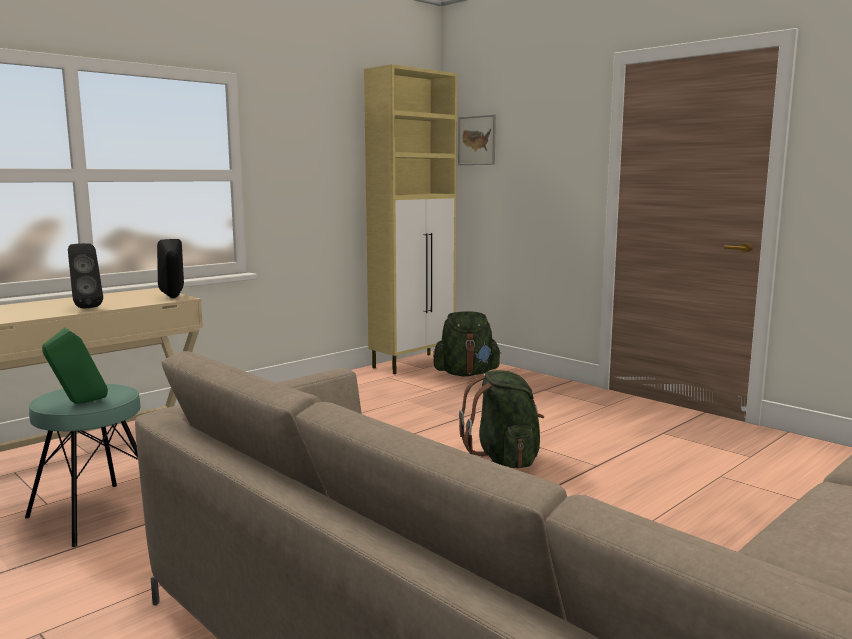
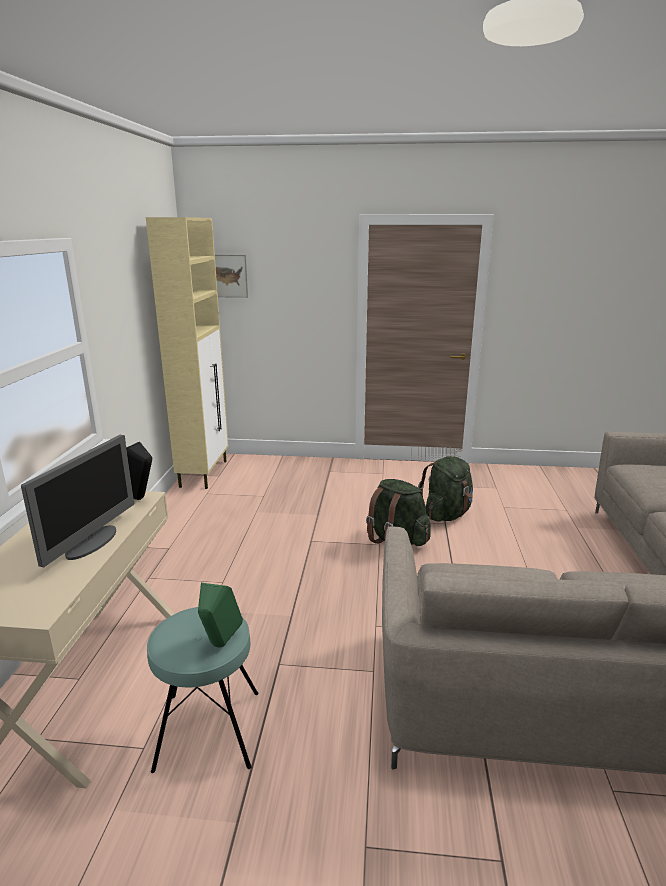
camera: 40 degrees left, 10 degrees up
black speaker [68,243,103,308] -> monitor [21,435,134,567]
green backpack [433,311,502,376] -> green backpack moved to [418,456,473,522]

